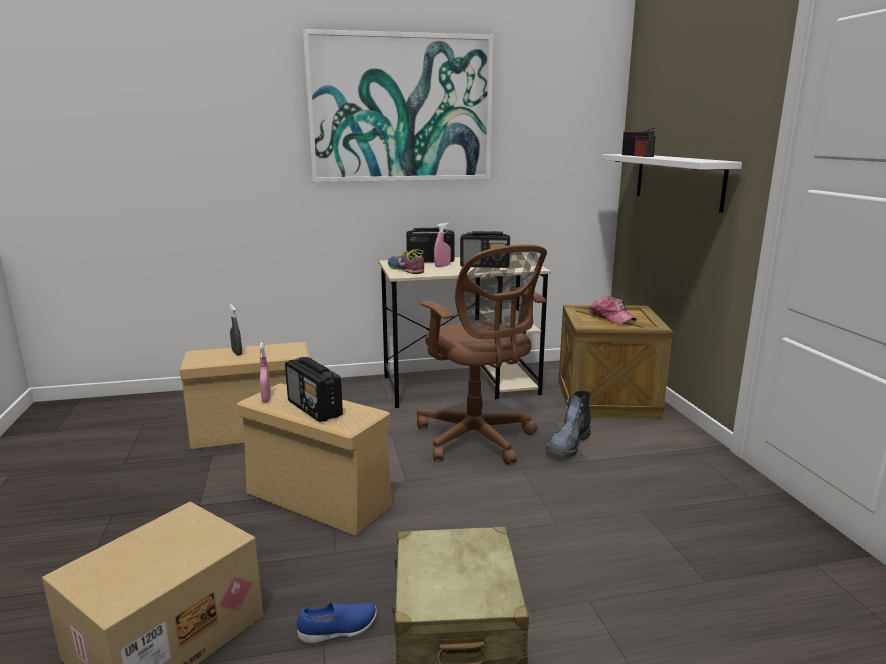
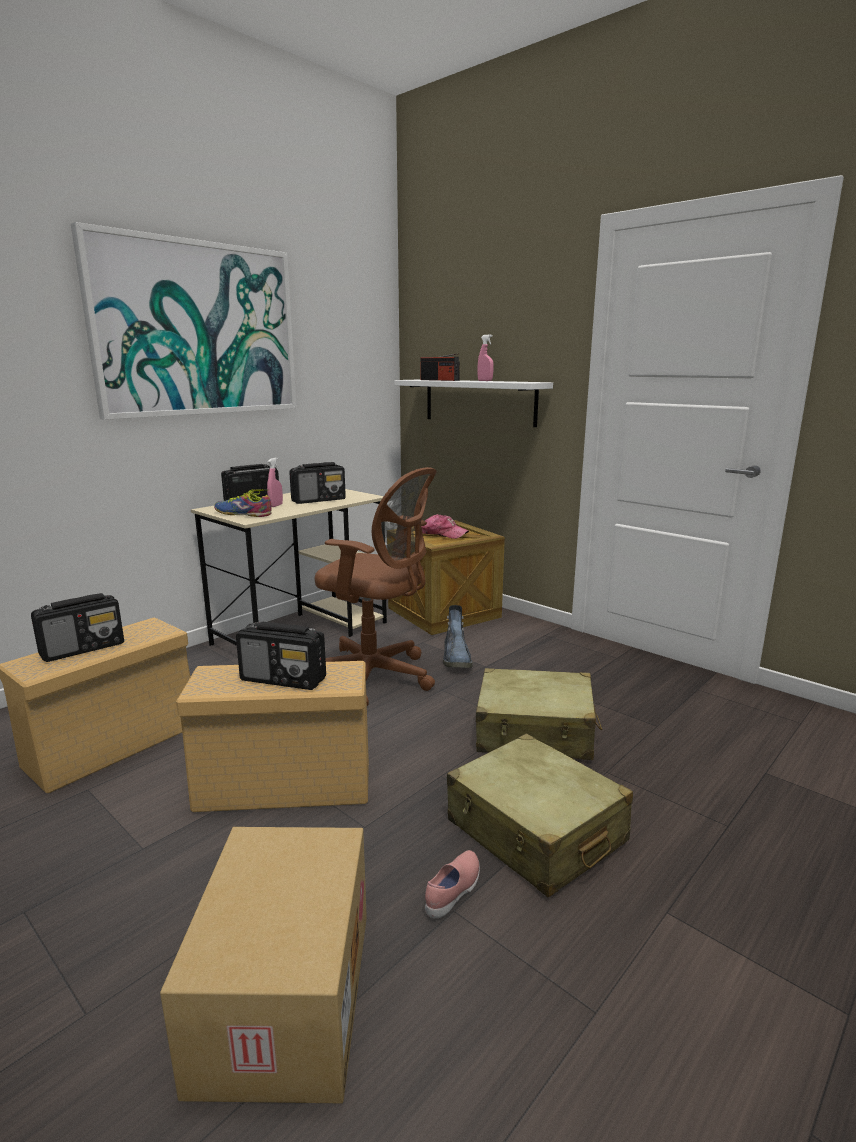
camera: 35 degrees left, 0 degrees up
grey spray bottle [229,305,242,356] -> radio [31,593,124,662]
pink spray bottle [259,342,271,403] -> pink spray bottle moved to [477,334,494,381]
blue shoe [297,603,377,644] -> pink shoe [425,850,480,919]
none -> beige suitcase [476,668,602,760]

